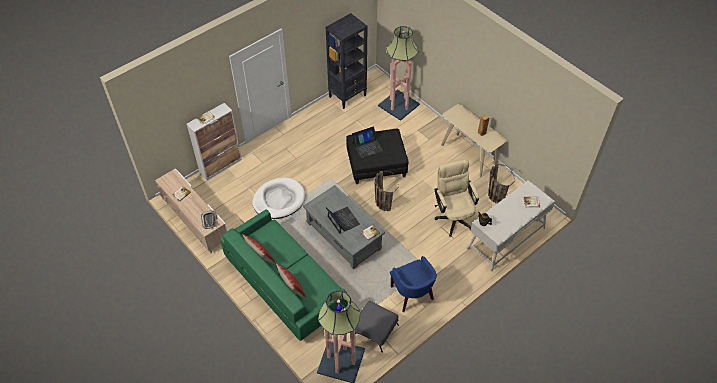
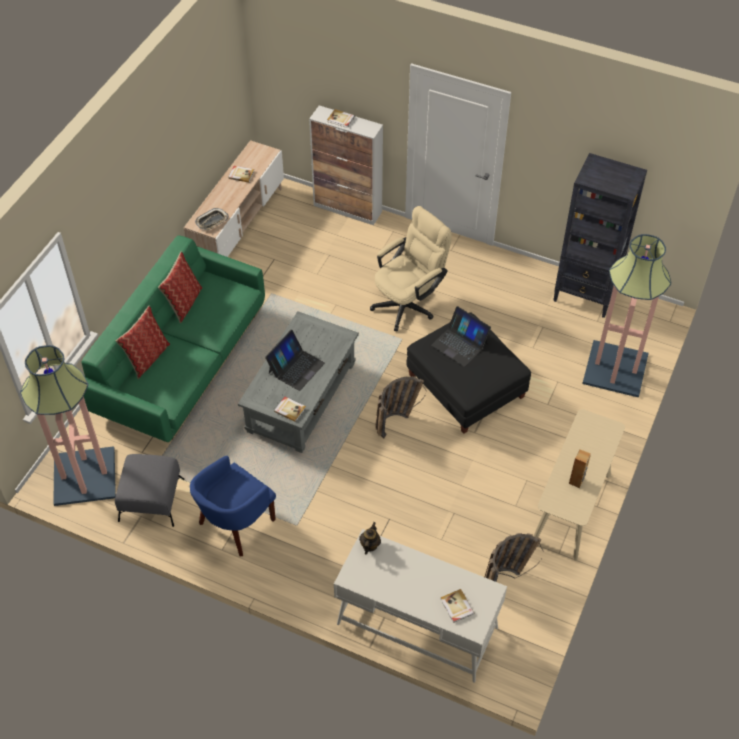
camera: 65 degrees right, 0 degrees up
white dog bed [253,177,305,219] -> none
beige office chair [435,160,479,237] -> beige office chair moved to [370,206,452,331]

